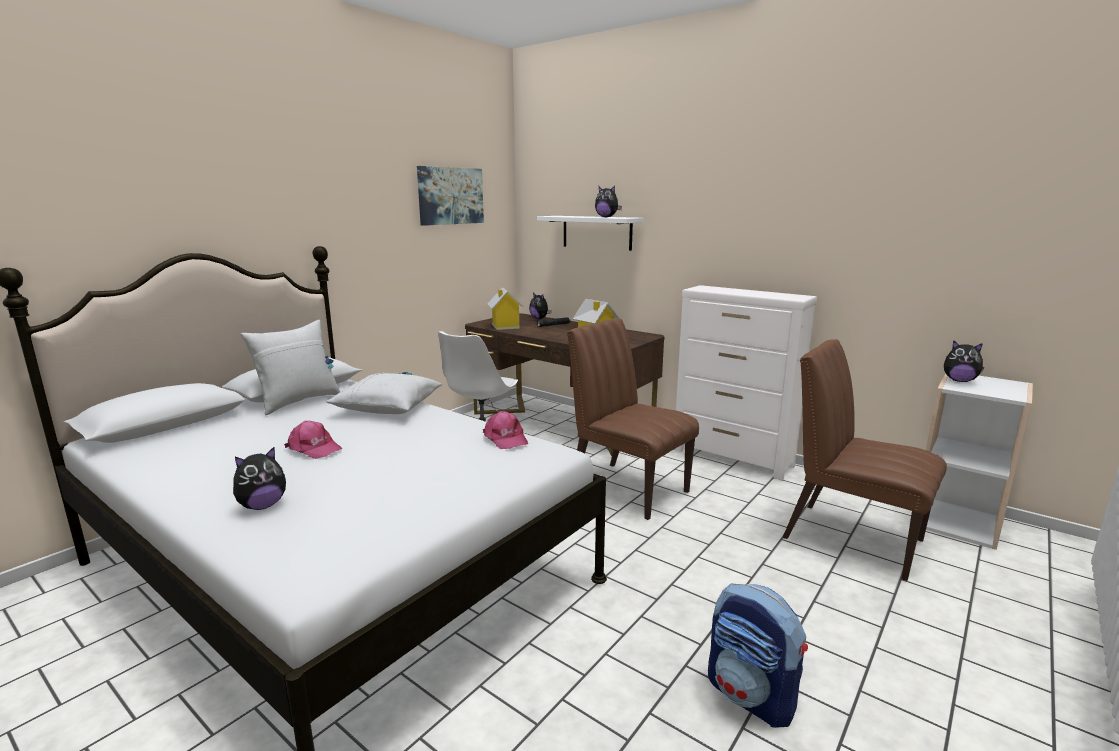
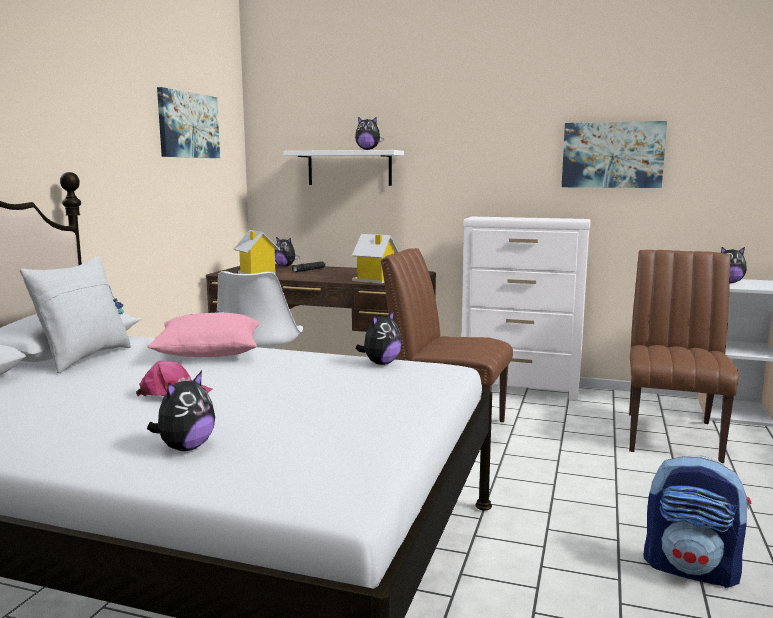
camera: 20 degrees left, 5 degrees down
grey pillow [327,372,442,414] -> pink pillow [147,311,260,357]
pink cap [483,411,528,449] -> plush toy [355,311,402,365]
brown chair [783,339,947,581] -> brown chair turned 90 degrees clockwise [629,250,739,463]
none -> picture [562,121,667,188]

